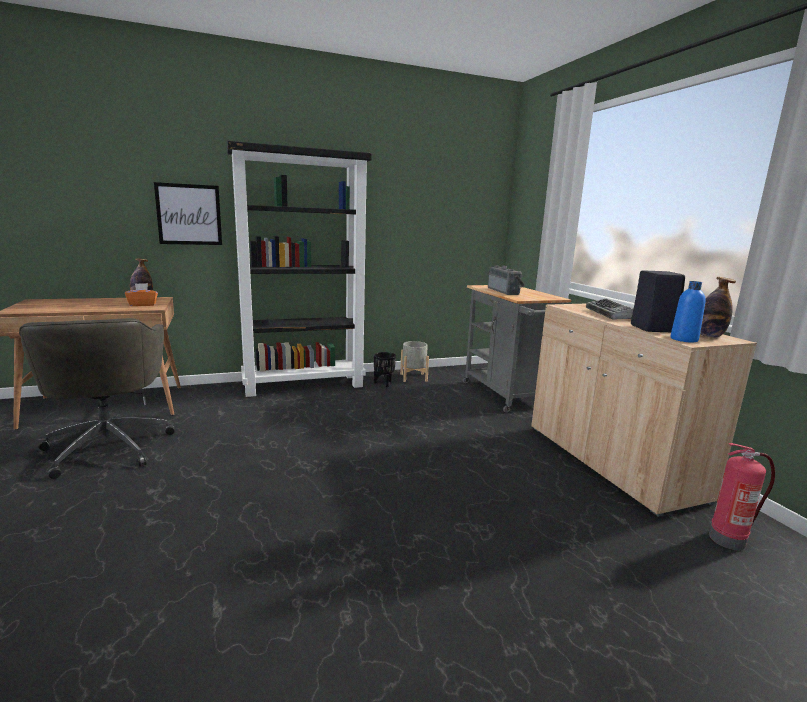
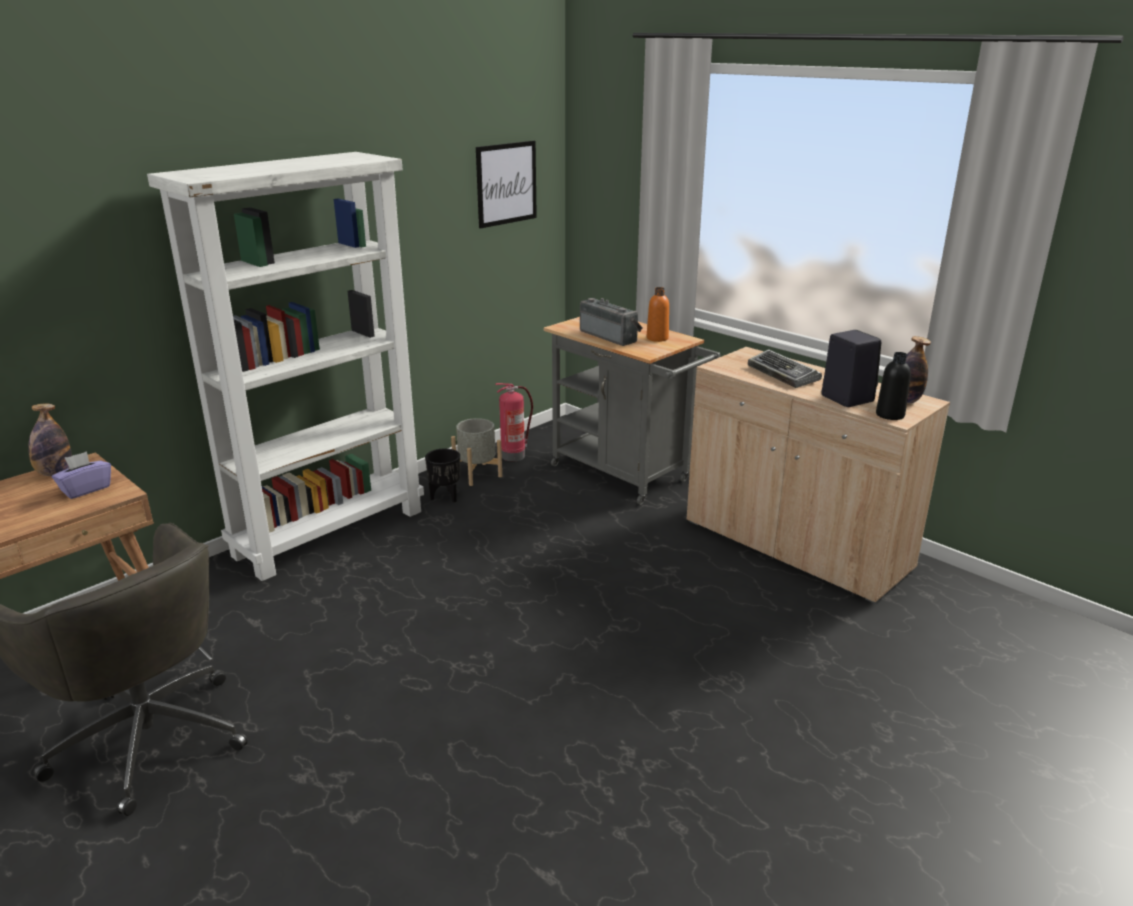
camera: 25 degrees left, 10 degrees up
orange tissue box [125,283,158,306] -> purple tissue box [52,451,111,499]
picture [154,182,222,245] -> picture moved to [476,141,537,229]
black bookcase [227,141,372,397] -> white bookcase [147,152,424,581]
blue bottle [671,281,706,343] -> black bottle [876,352,911,420]
fire extinguisher [709,443,775,550] -> fire extinguisher moved to [496,383,533,461]
none -> orange bottle [647,287,669,342]

